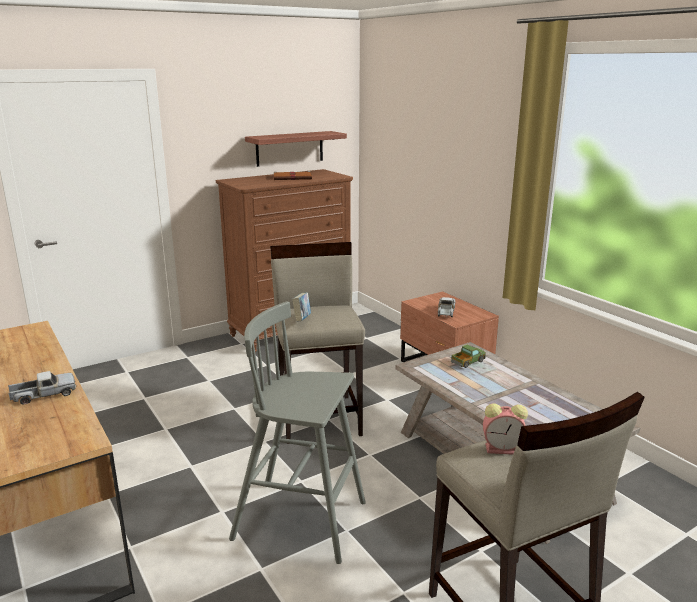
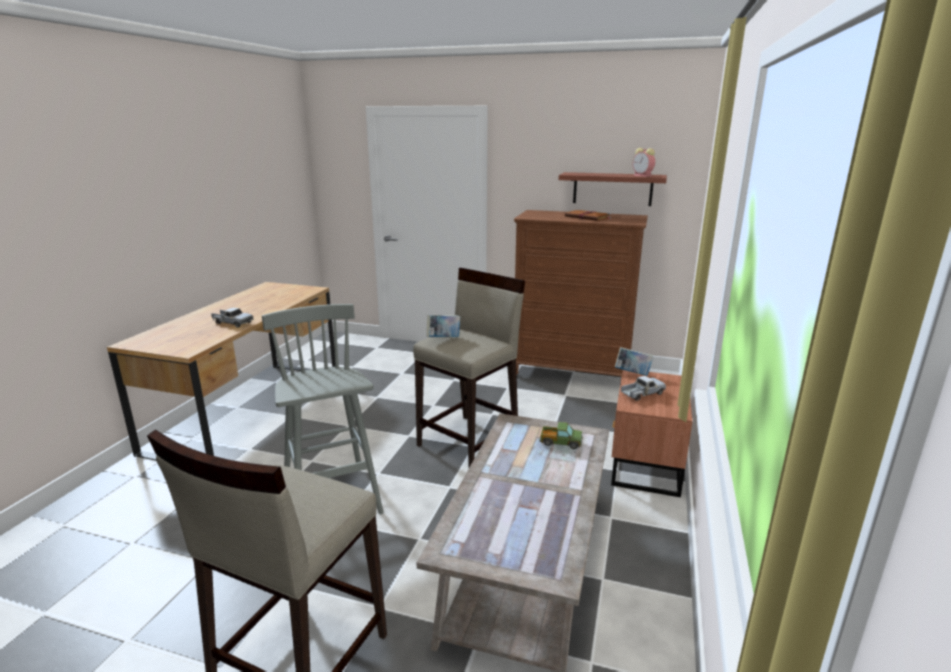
camera: 50 degrees right, 0 degrees up
alarm clock [483,403,528,455] -> alarm clock moved to [633,148,655,177]
none -> book [615,347,653,376]

